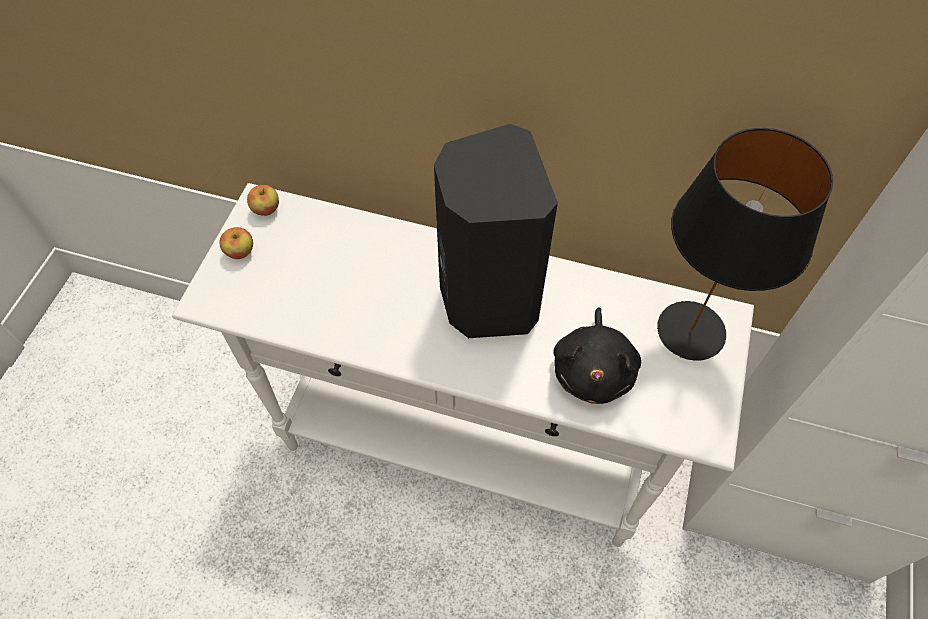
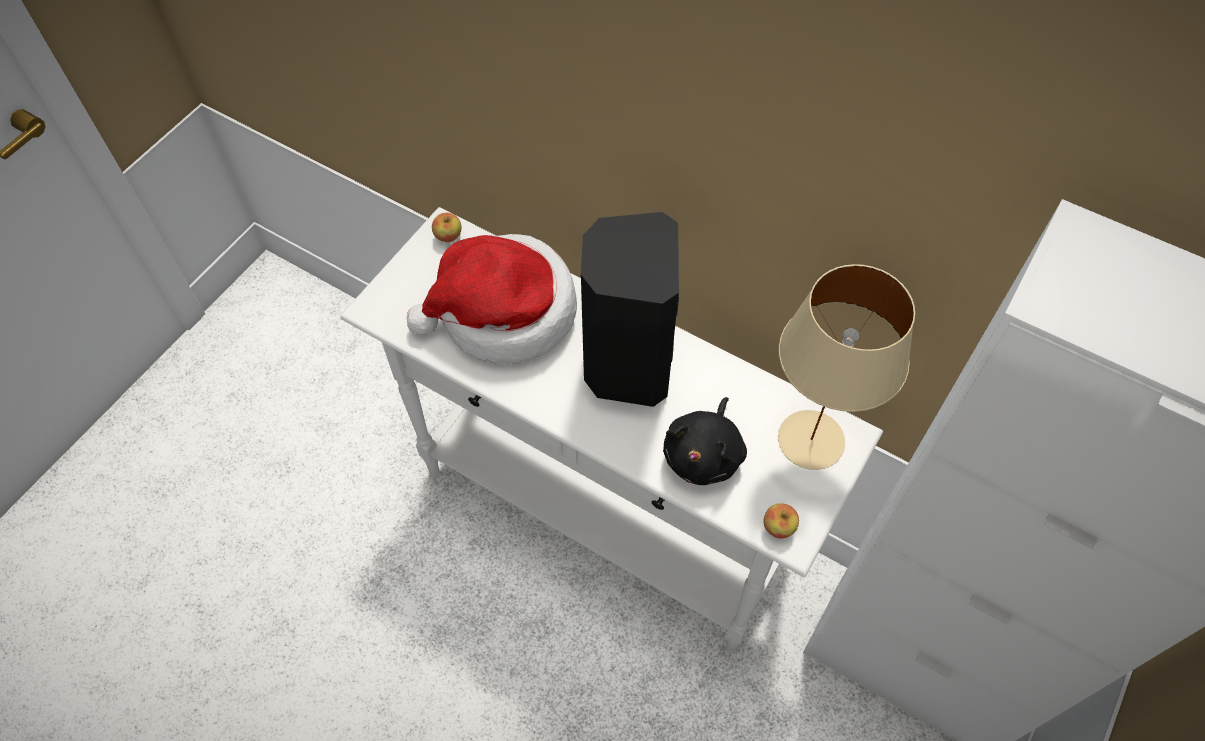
camera: 15 degrees right, 0 degrees up
apple [219,227,253,259] -> apple moved to [763,503,799,539]
black table lamp [657,128,833,361] -> beige table lamp [778,264,915,470]
none -> hat [407,234,577,364]

